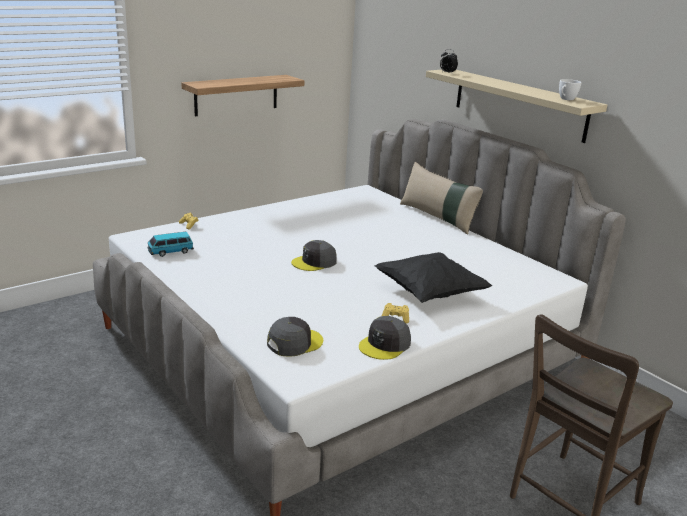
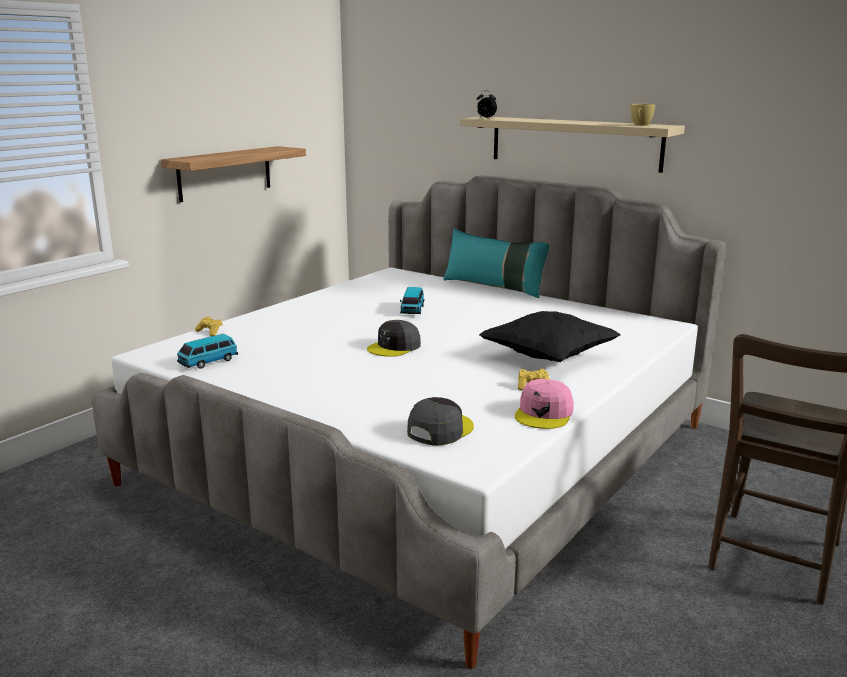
camera: 15 degrees left, 5 degrees down
grey cap [359,316,411,360] -> pink cap [515,379,574,429]
beige pillow [400,162,483,234] -> turquoise pillow [443,228,549,298]
white cup [559,79,582,100] -> yellow cup [631,104,655,125]
none -> toy car [400,287,424,314]

